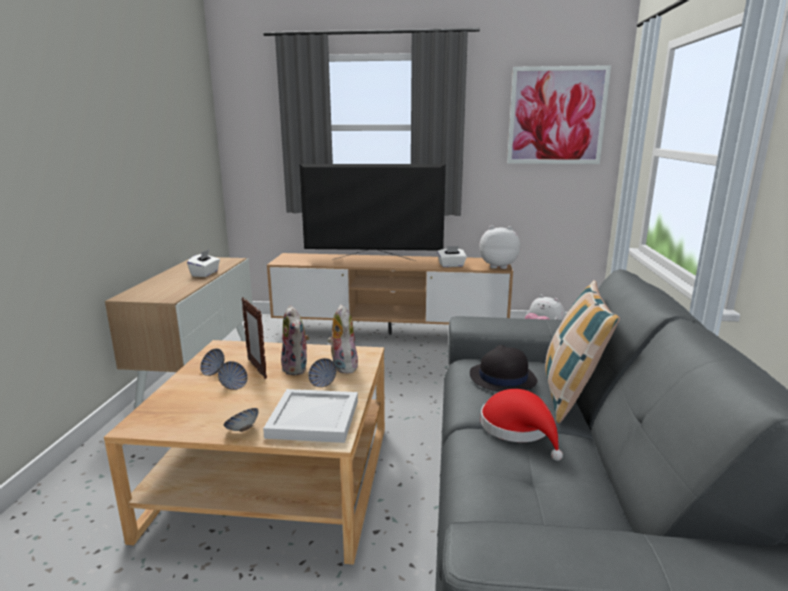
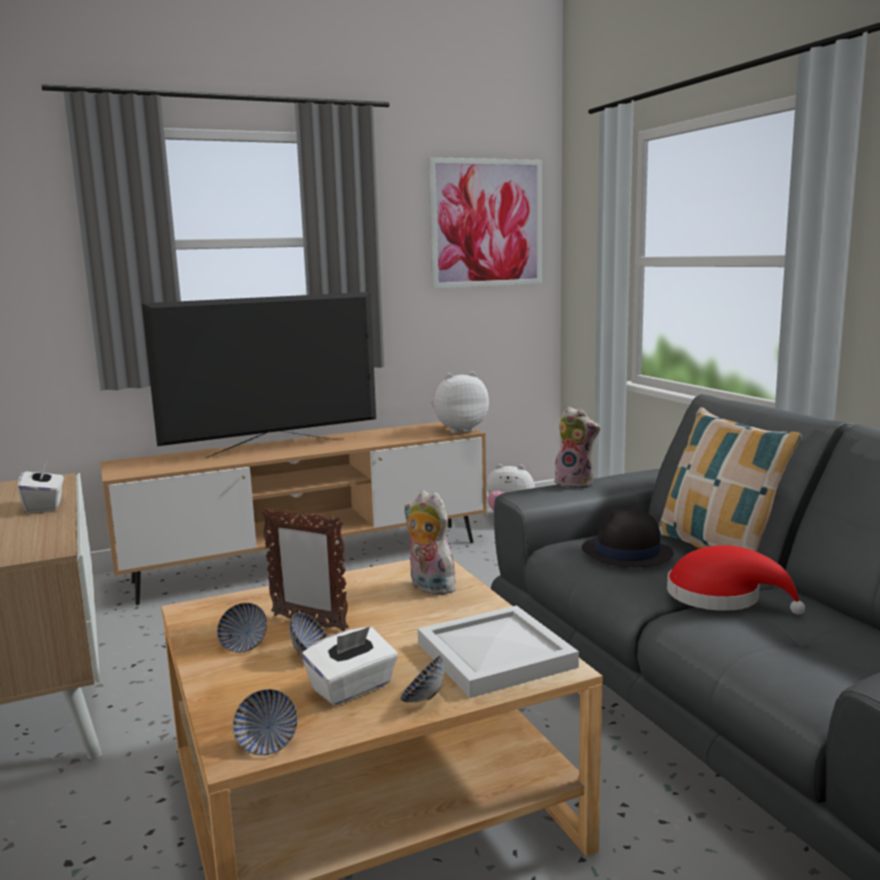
camera: 30 degrees left, 5 degrees down
plush toy [281,305,310,375] -> plush toy moved to [554,406,600,489]
bowl [308,358,336,387] -> bowl moved to [233,689,298,755]
white tissue box [437,246,467,267] -> white tissue box moved to [302,627,398,706]

